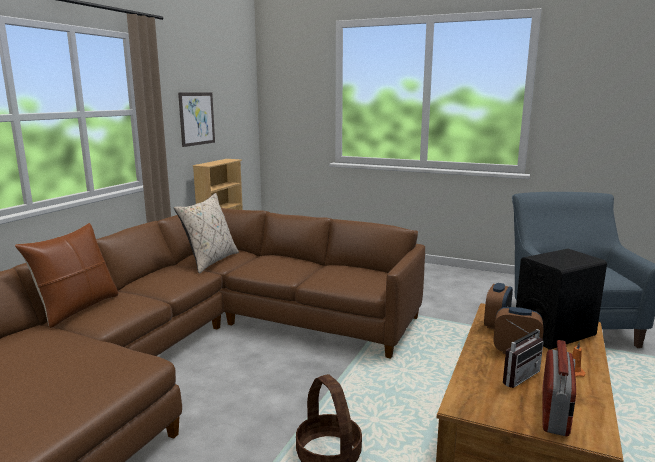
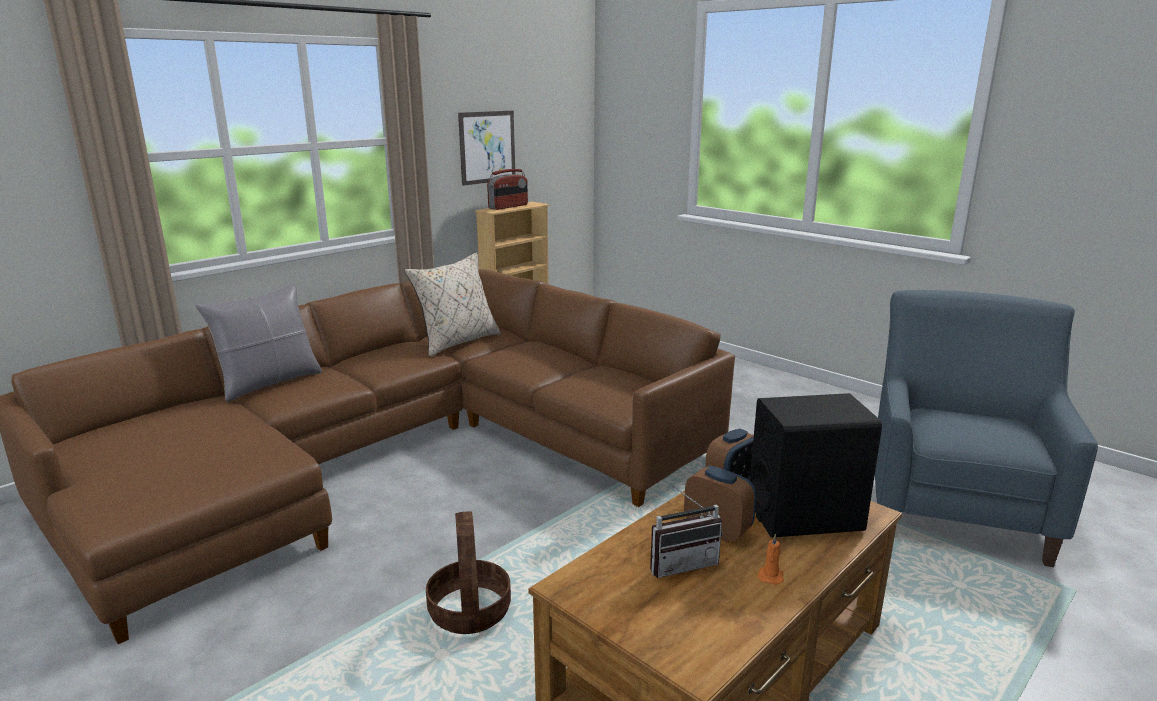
camera: 20 degrees right, 5 degrees up
brown pillow [15,223,118,328] -> grey pillow [194,283,322,402]
radio [542,340,576,436] -> radio moved to [487,169,528,210]

